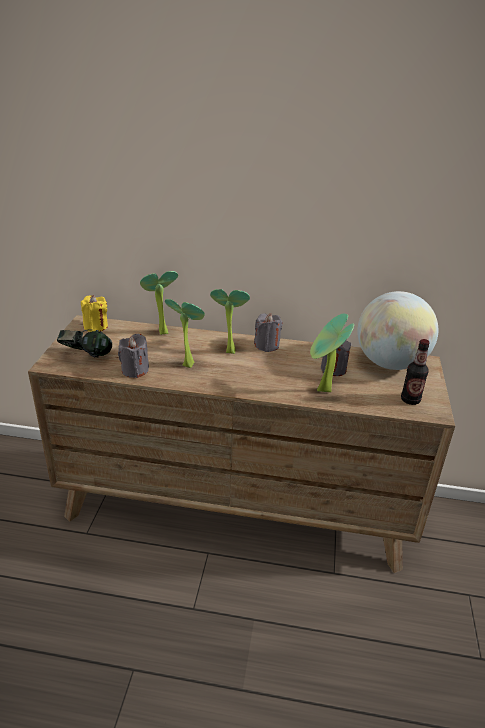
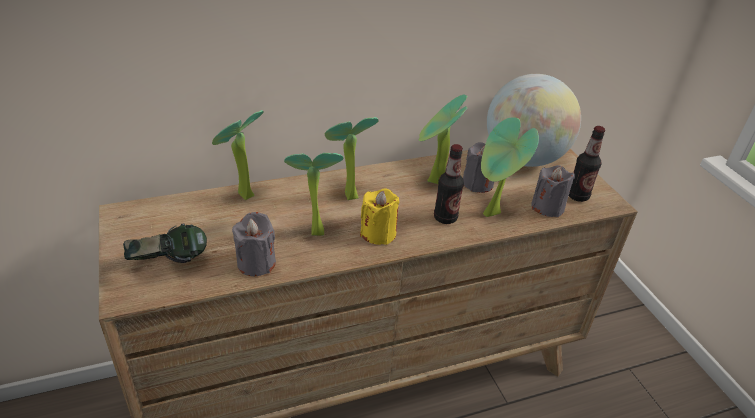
camera: 30 degrees left, 5 degrees up
yellow candle [81,295,108,332] -> yellow candle moved to [360,188,400,245]
grey candle [254,314,283,352] -> grey candle moved to [531,165,575,217]
none -> potted plant [418,95,468,184]
none -> bottle [434,144,464,224]

